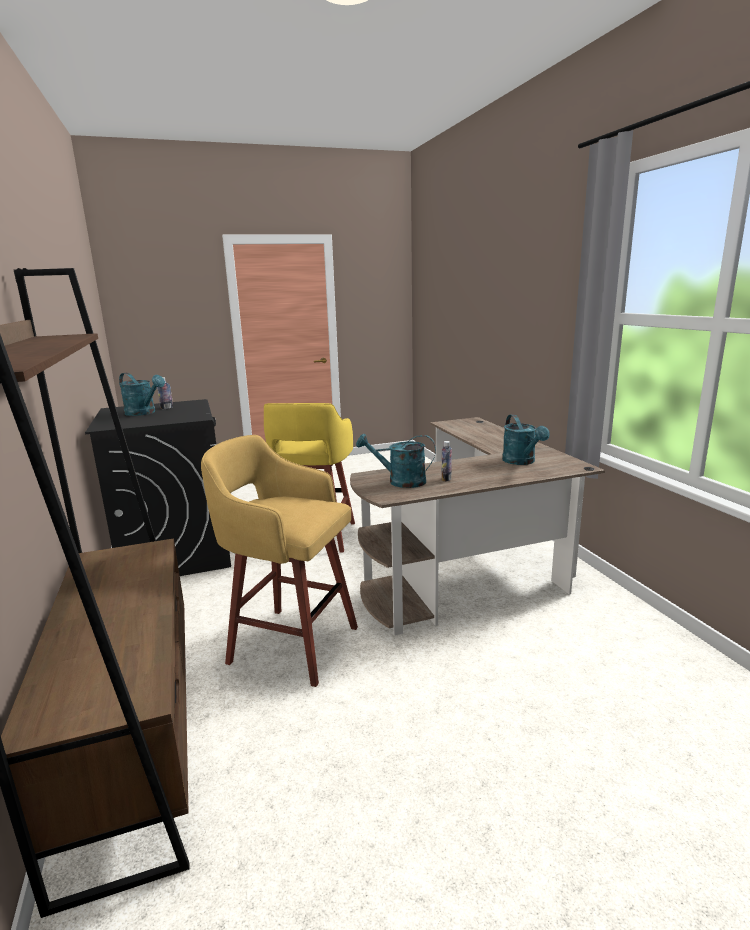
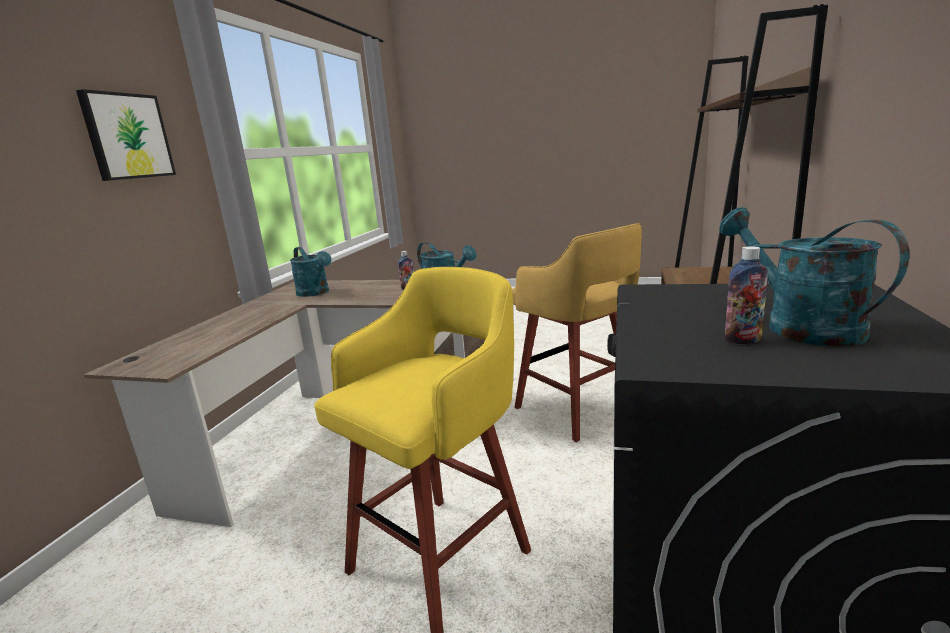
camera: 145 degrees left, 0 degrees up
turquoise watering can [502,414,550,465] -> turquoise watering can turned 120 degrees clockwise [290,247,331,297]
none -> picture [76,89,176,181]

